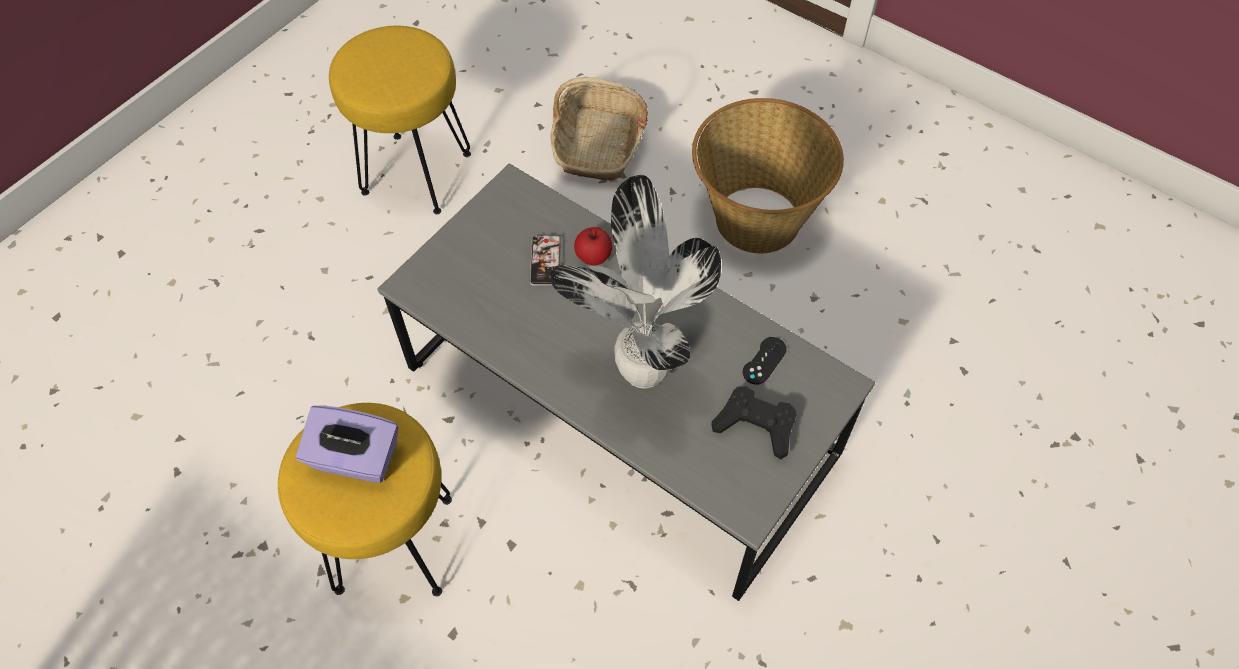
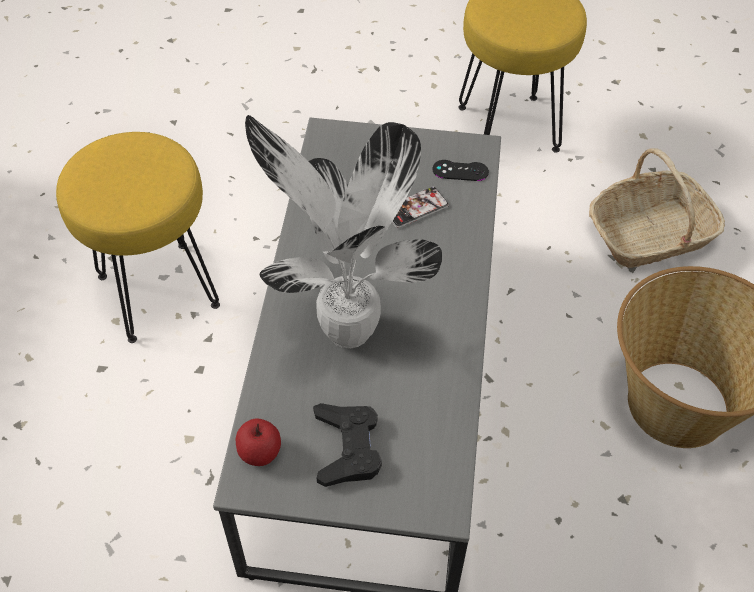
camera: 60 degrees right, 5 degrees down
purple tissue box [296,406,398,483] -> none
apple [574,227,612,265] -> apple moved to [236,418,281,466]
black game controller [743,337,787,385] -> black game controller moved to [432,160,489,181]

